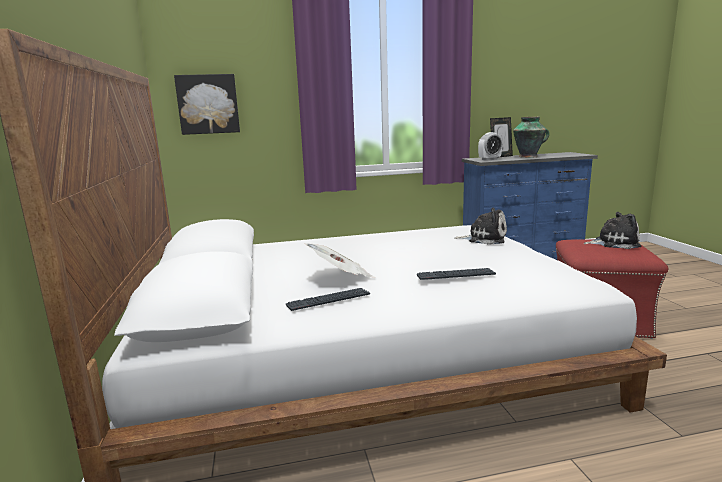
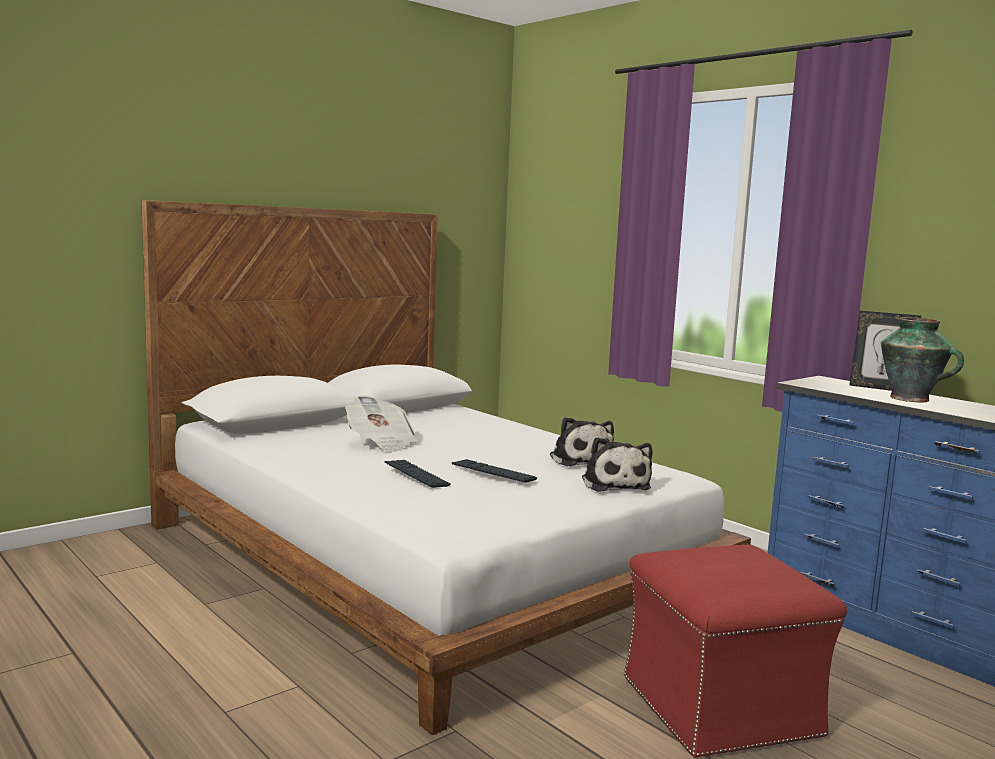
camera: 60 degrees right, 5 degrees down
picture [174,74,240,135] -> none
keyboard [286,288,370,311] -> keyboard moved to [452,459,537,483]
alarm clock [478,132,502,161] -> none
plush toy [583,212,641,249] -> plush toy moved to [550,417,614,466]

